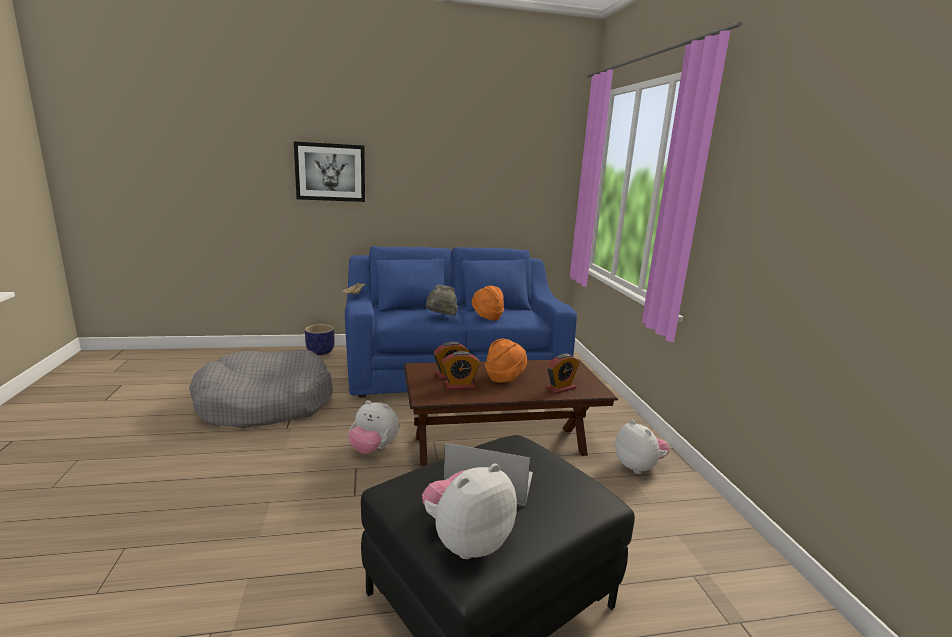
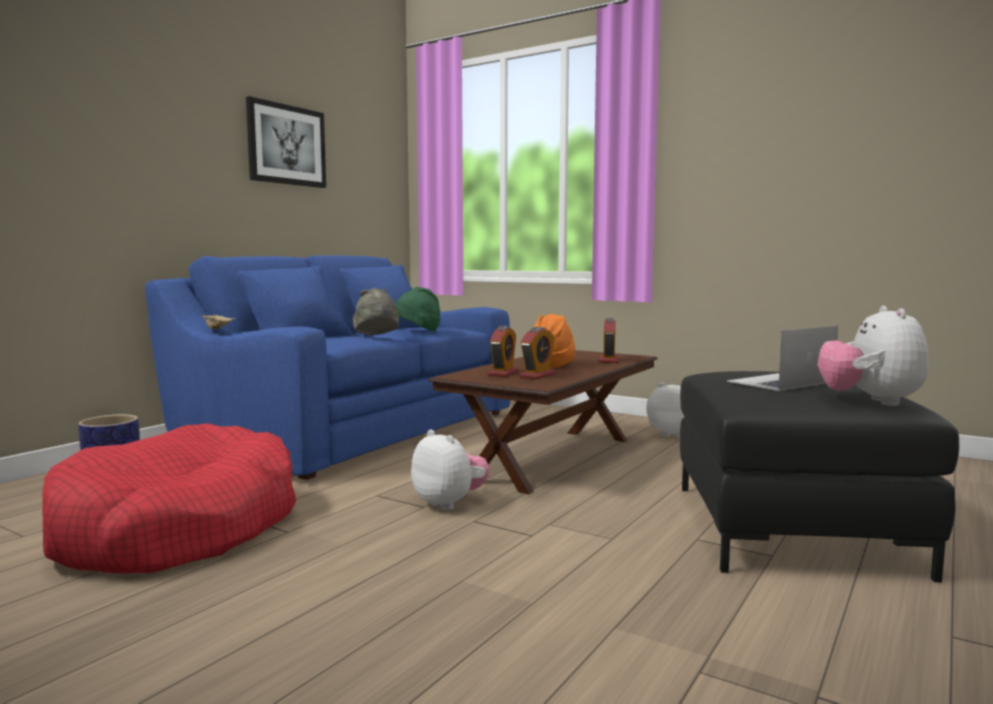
camera: 45 degrees left, 10 degrees down
grey dog bed [189,349,333,428] -> red dog bed [42,423,296,574]
picture [294,142,365,202] -> picture moved to [246,96,326,188]
plush toy [348,400,399,454] -> plush toy turned 105 degrees counterclockwise [411,430,490,510]
orange hat [472,286,504,321] -> green hat [395,287,441,332]

